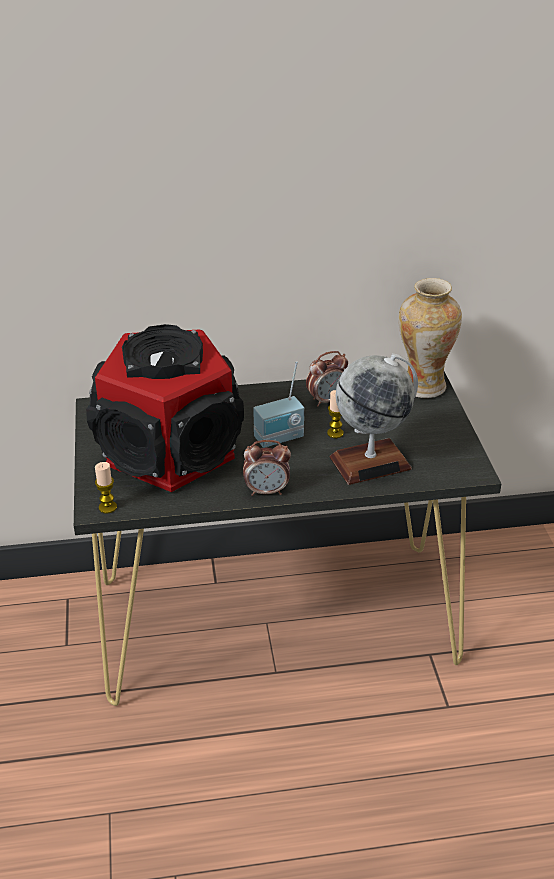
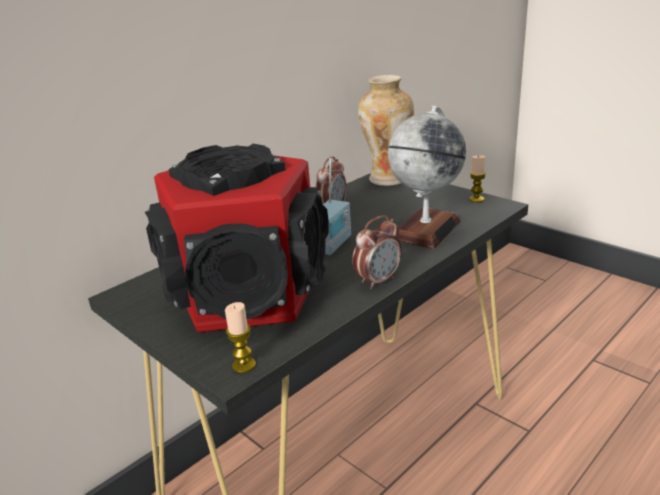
camera: 35 degrees left, 10 degrees down
candle [327,390,344,438] -> candle moved to [469,155,486,203]

